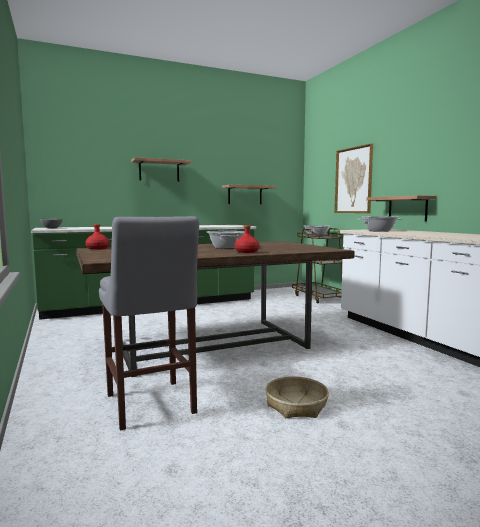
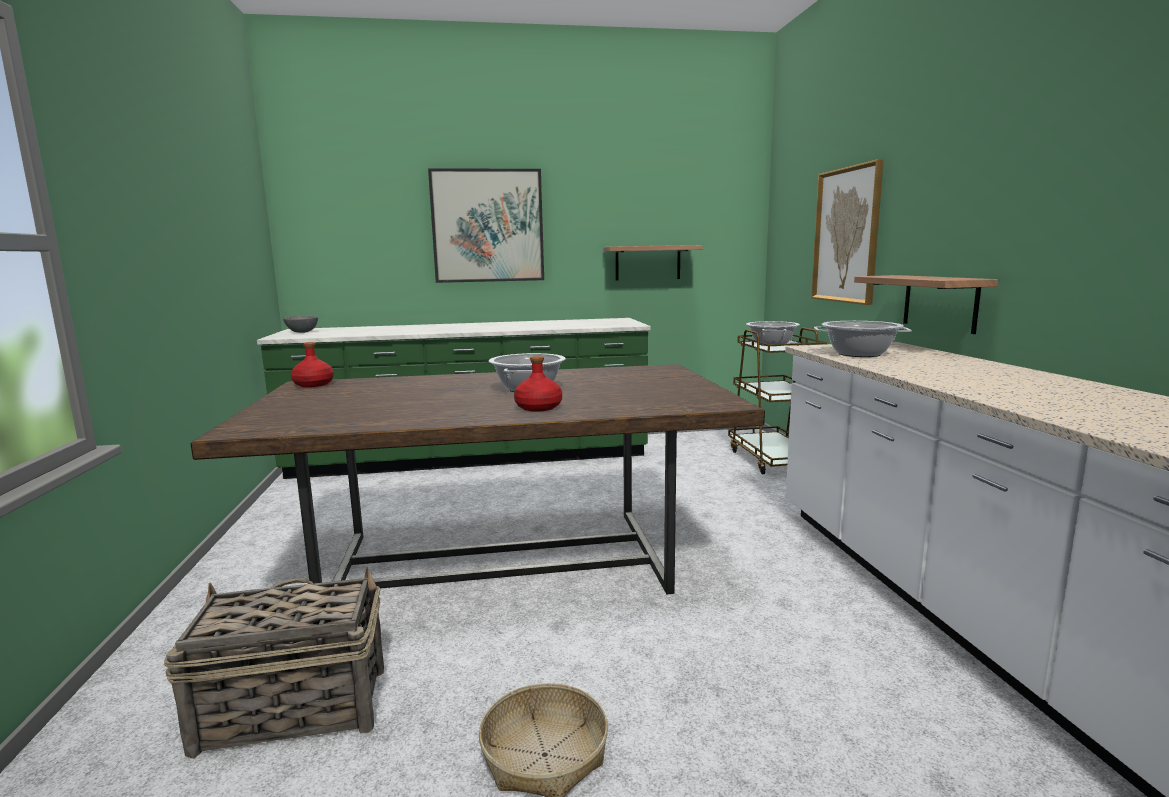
camera: 15 degrees right, 5 degrees up
grey stool [99,216,199,430] -> basket [164,568,384,759]
shelf [131,157,191,182] -> picture [428,169,544,283]

